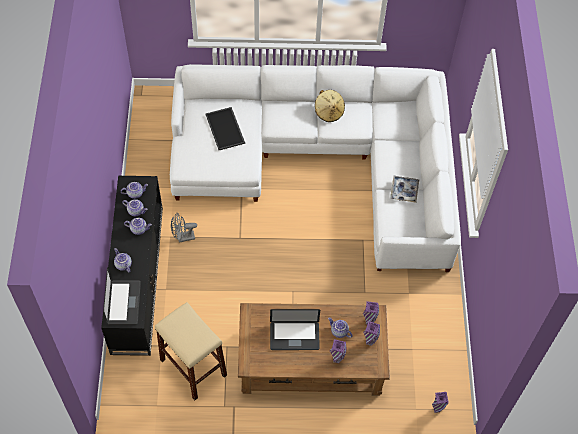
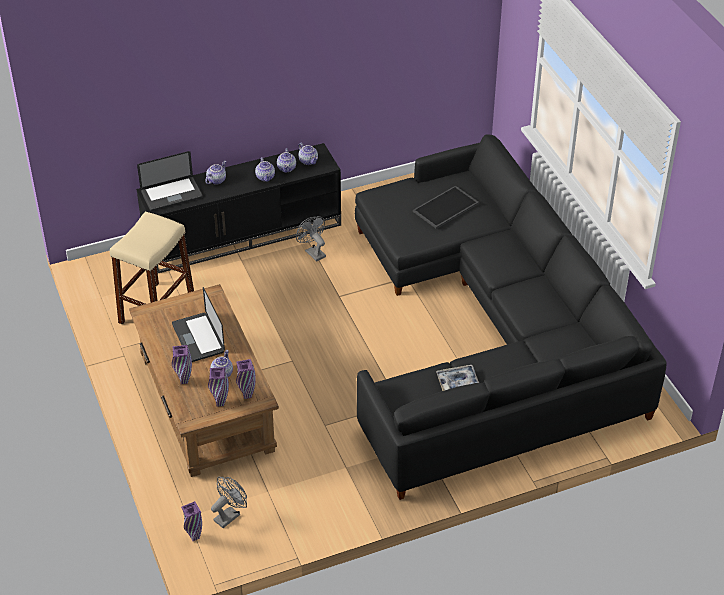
camera: 70 degrees right, 15 degrees down
white sofa [170,64,461,272] -> black sofa [355,134,667,500]
beige hat [315,90,345,122] -> none
none -> grey fan [211,477,247,528]

